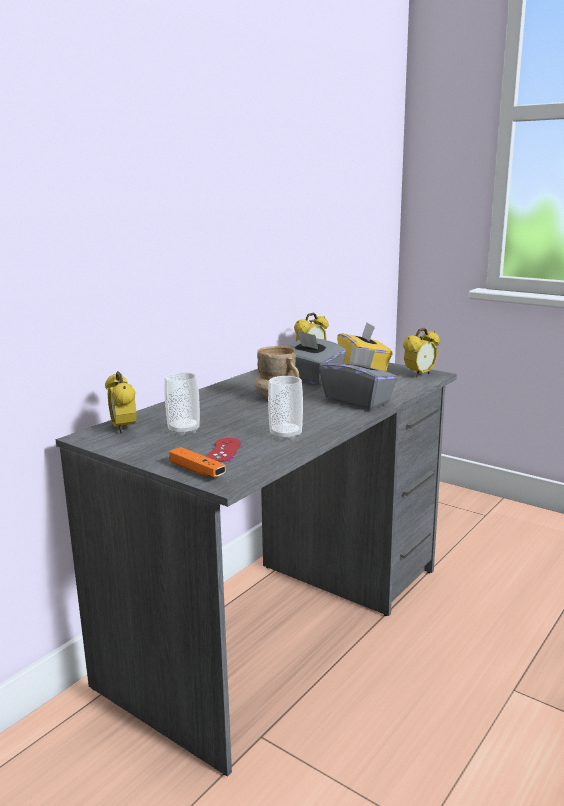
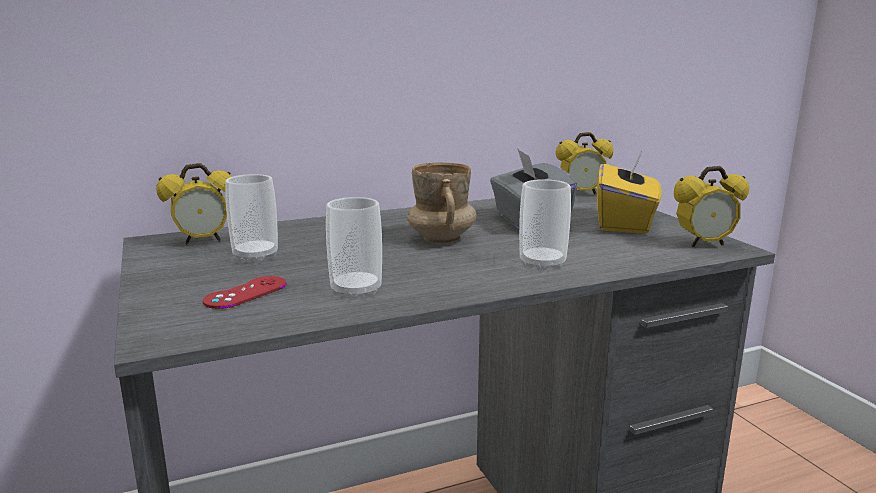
camera: 30 degrees right, 0 degrees up
alarm clock [105,371,136,434] -> alarm clock turned 120 degrees counterclockwise [156,163,232,245]
orange game controller [169,447,226,477] -> none
grey tissue box [319,346,398,410] -> cup [519,179,571,272]

